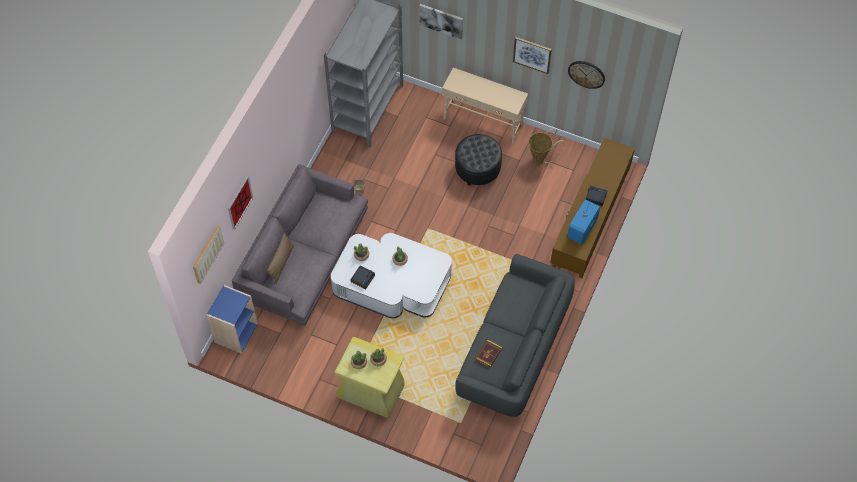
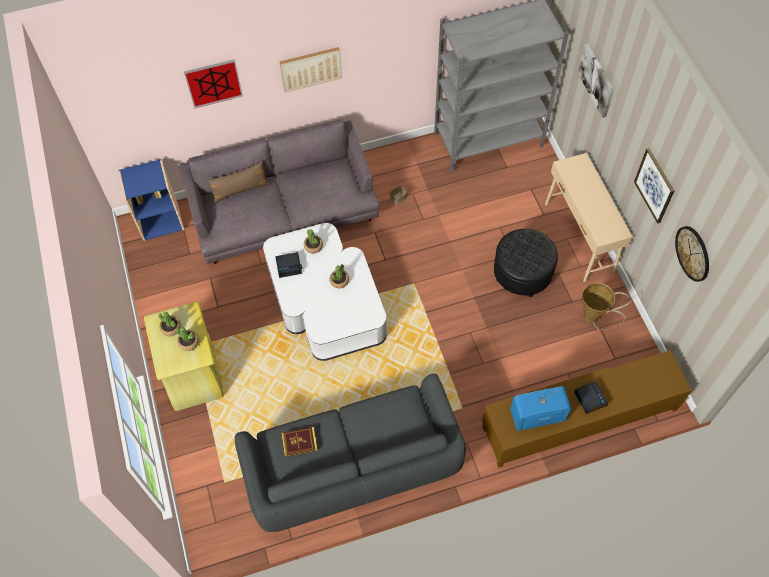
camera: 50 degrees right, 0 degrees up
picture [193,226,224,284] -> picture moved to [280,47,342,93]

